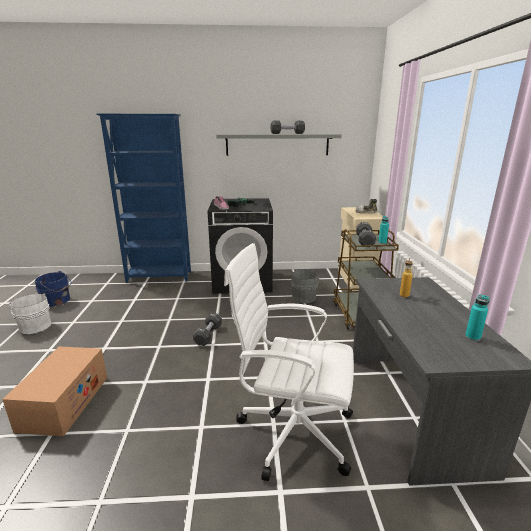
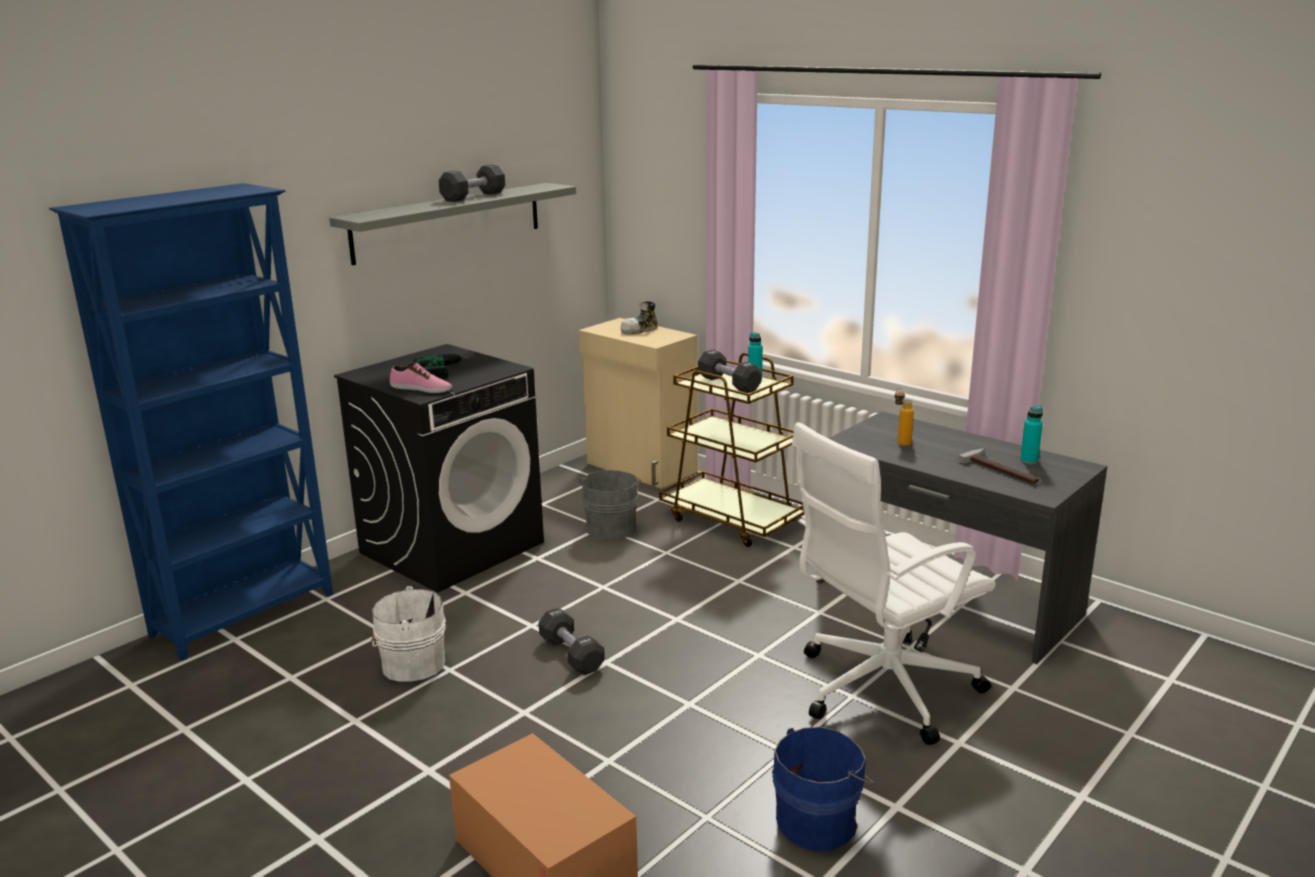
camera: 45 degrees left, 0 degrees up
white bucket [7,293,51,334] -> white bucket moved to [372,586,446,681]
blue bucket [35,271,71,307] -> blue bucket moved to [772,727,874,852]
none -> hammer [957,448,1039,484]

